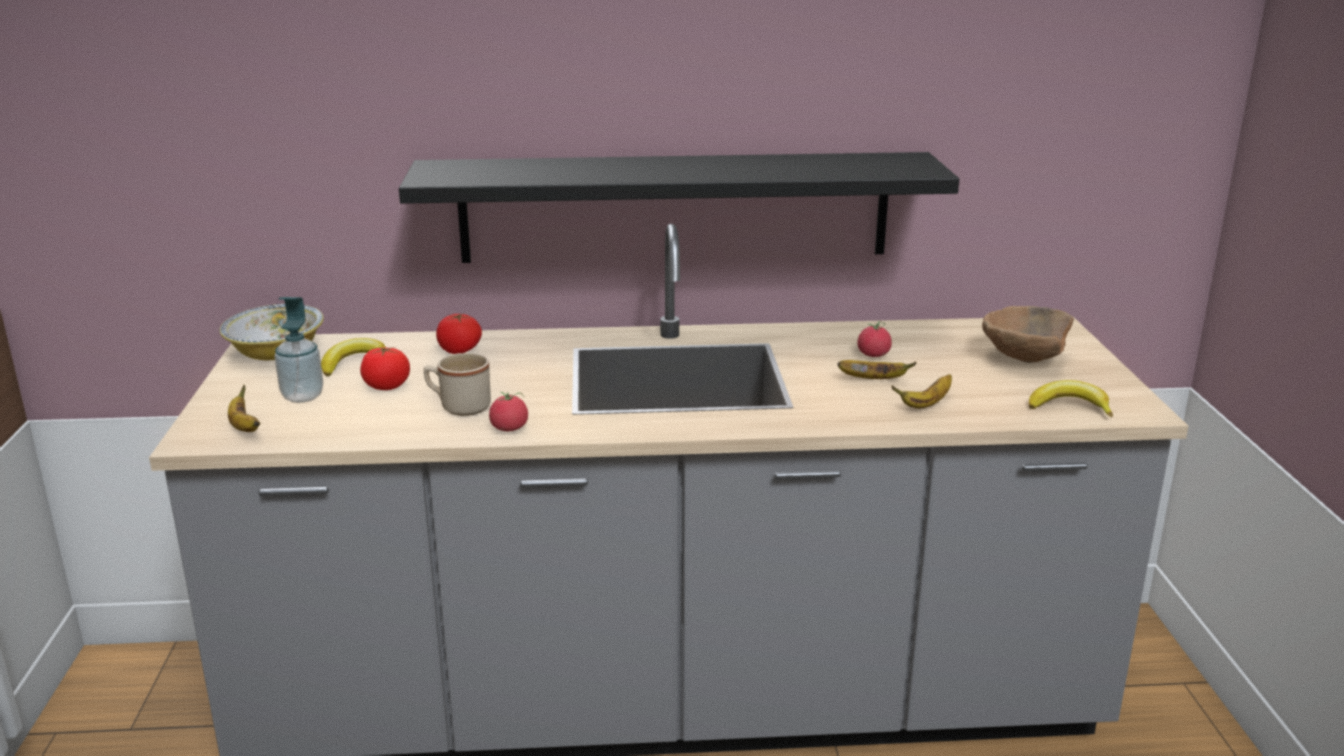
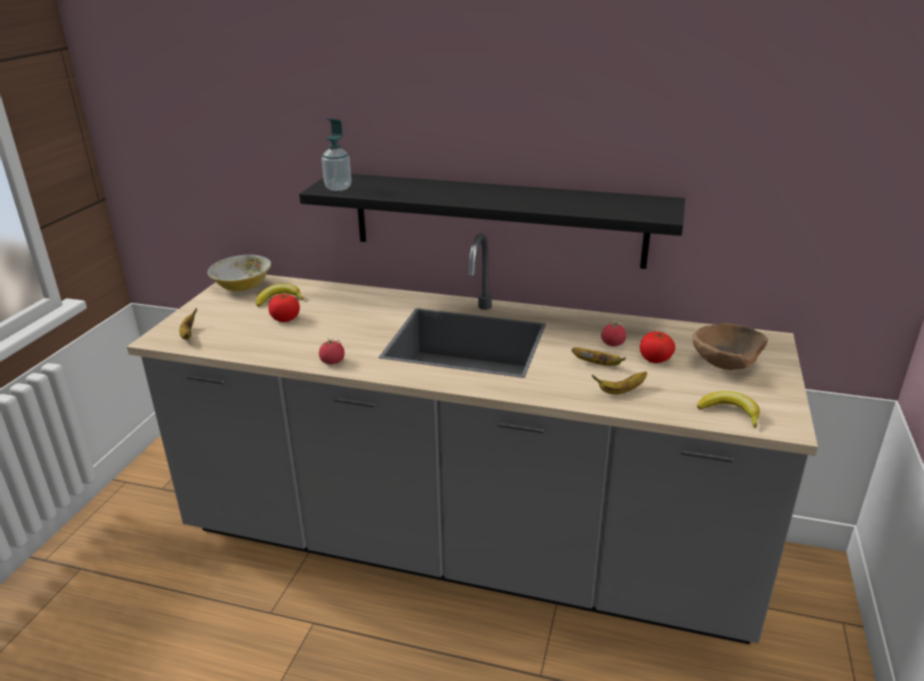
camera: 20 degrees right, 5 degrees up
soap dispenser [274,297,323,403] -> soap dispenser moved to [322,118,351,191]
beige mug [424,353,491,416] -> none
tomato [436,313,482,354] -> tomato moved to [640,331,675,363]

